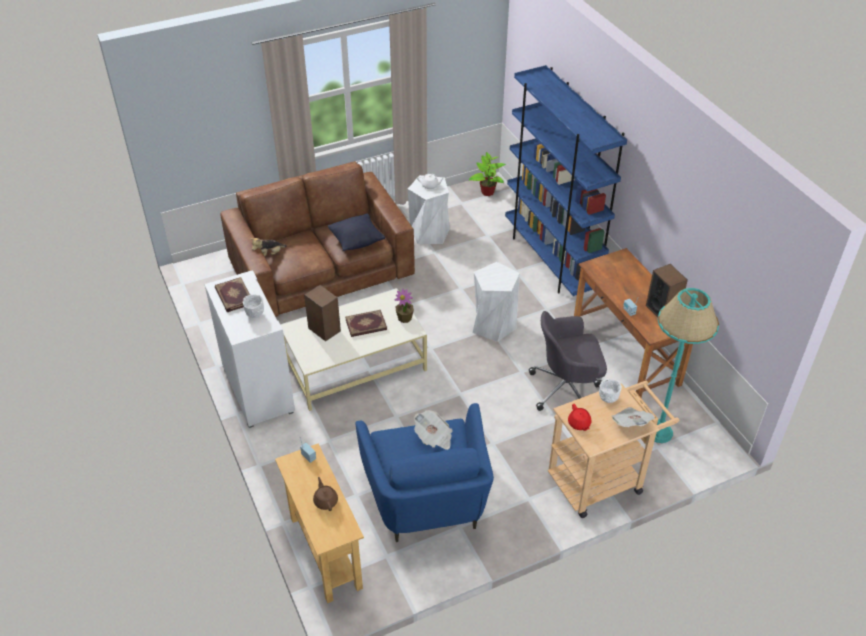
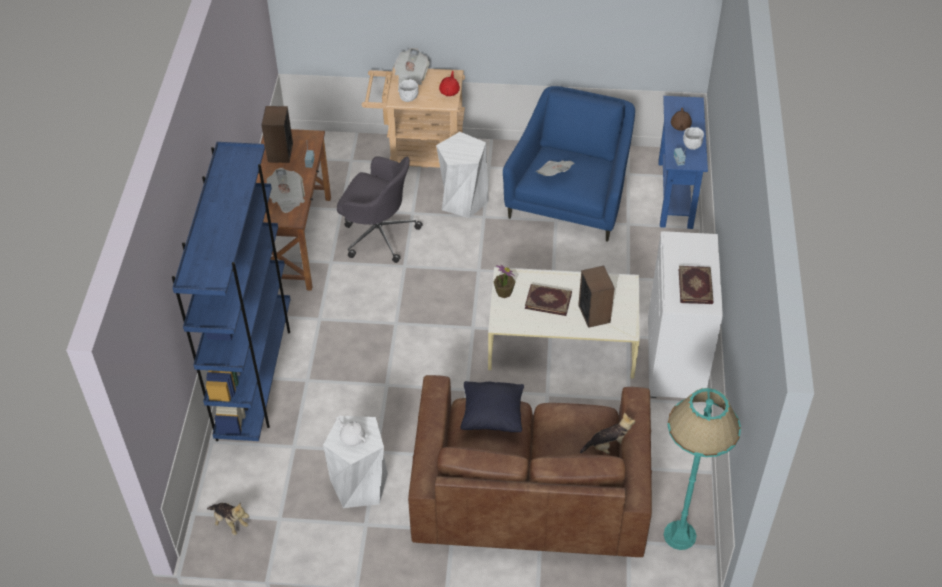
camera: 150 degrees left, 5 degrees up
white bowl [243,294,264,318] -> white bowl moved to [683,127,704,150]
beige console table [275,443,364,603] -> blue console table [658,96,708,229]
potted plant [469,152,506,196] -> plush toy [207,502,249,535]
white stool [472,262,520,342] -> white stool moved to [436,132,489,218]
turquoise floor lamp [654,288,719,443] -> turquoise floor lamp moved to [664,388,741,550]
none -> newspaper [267,168,305,213]

